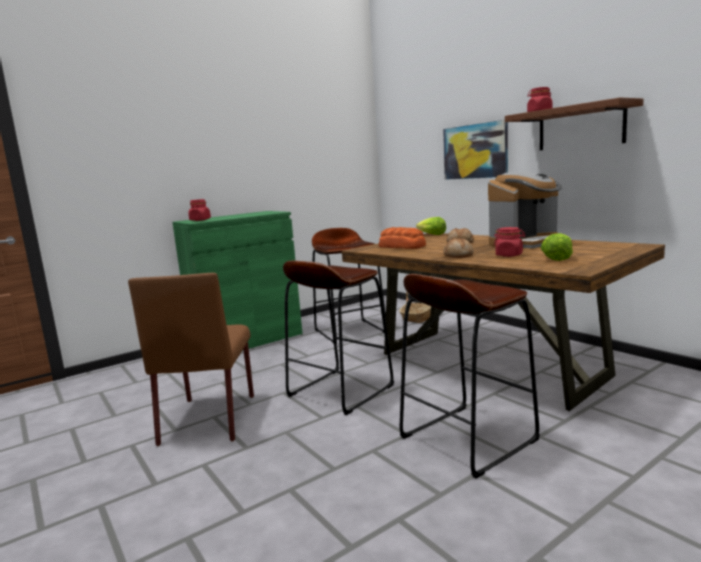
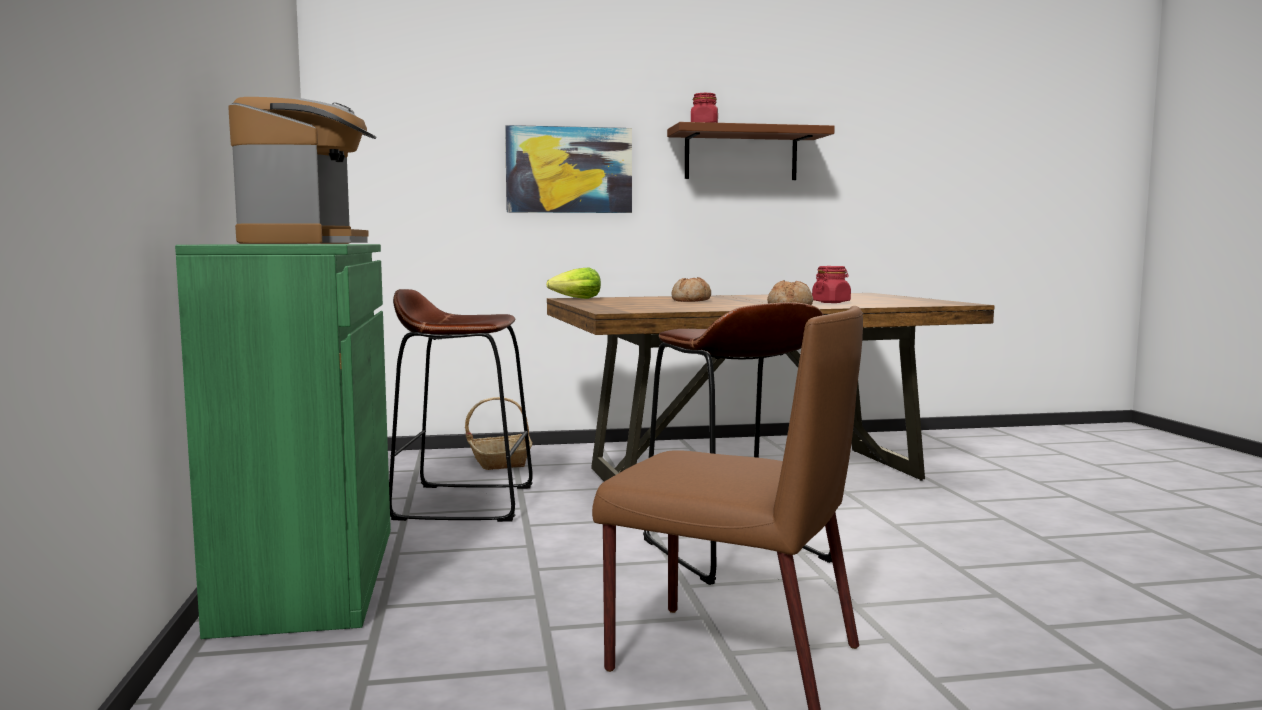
camera: 65 degrees left, 5 degrees down
red jar [188,199,211,221] -> none
bread [379,227,426,249] -> none
brown stool [400,274,540,479] -> none
coffee machine [488,172,562,248] -> coffee machine moved to [228,95,376,244]
lettuce [541,233,573,261] -> none

